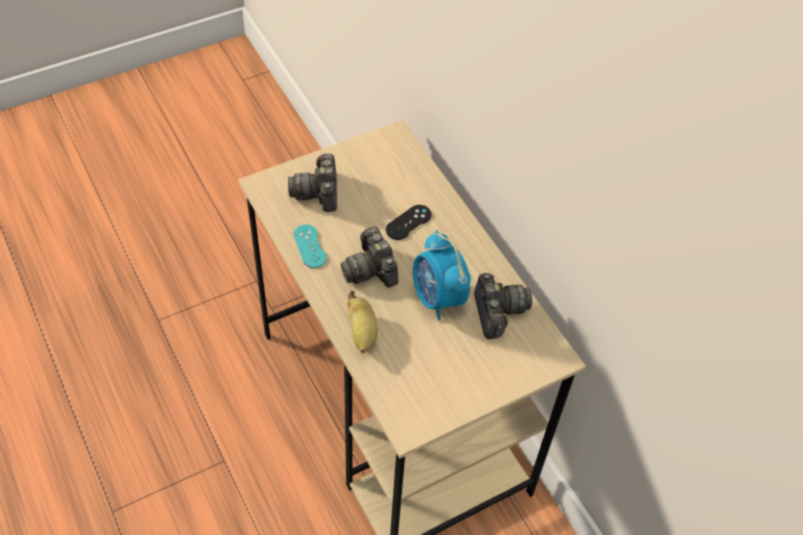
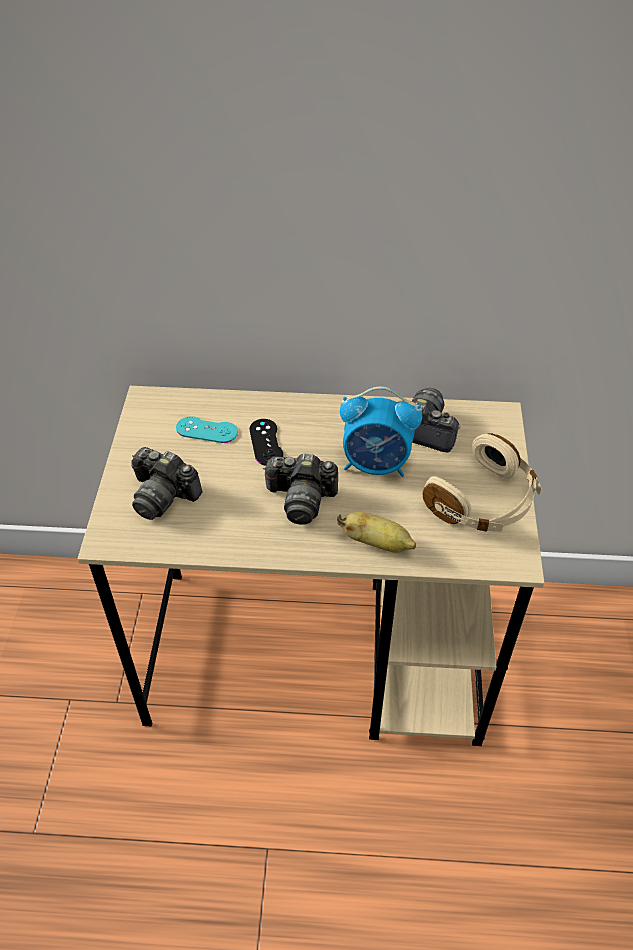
camera: 55 degrees left, 5 degrees down
turquoise game controller [294,224,327,268] -> turquoise game controller moved to [176,416,238,443]
none -> beige headphones [422,433,541,532]

